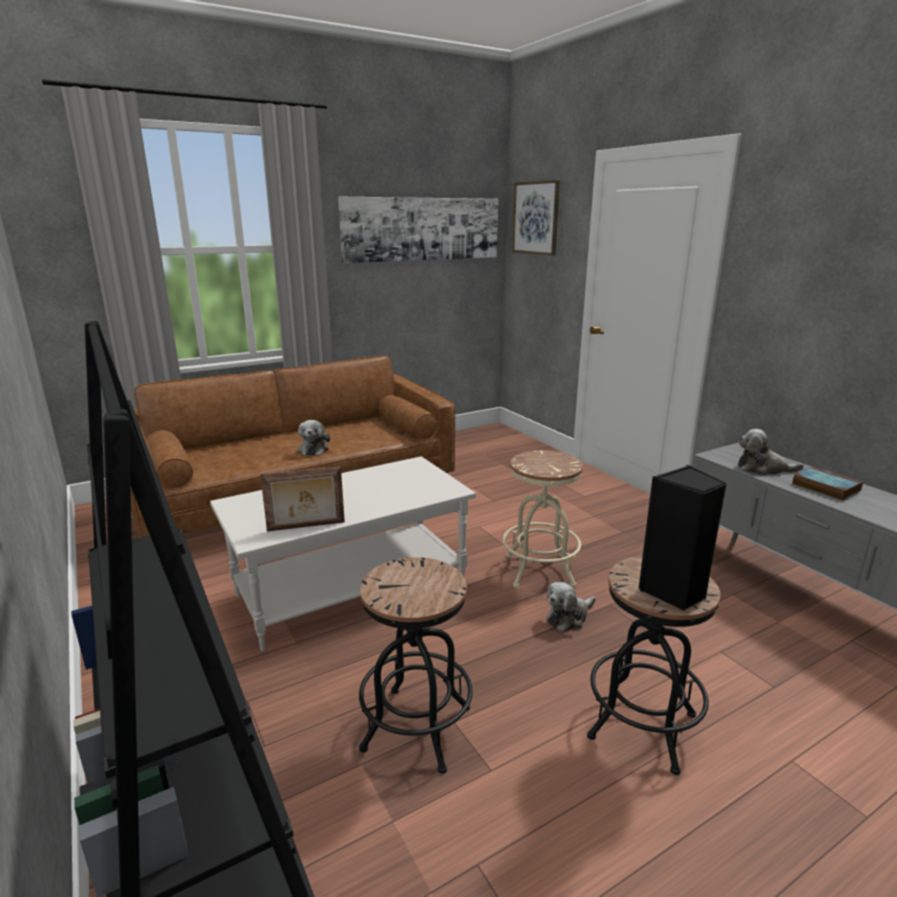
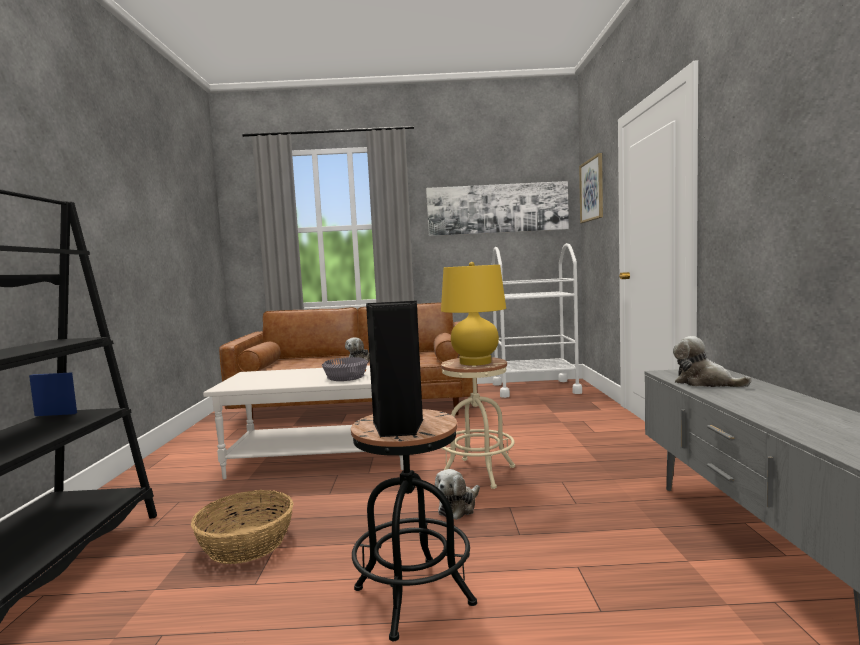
camera: 30 degrees right, 15 degrees down
picture frame [260,466,345,531] -> none
black stool [359,557,473,774] -> basket [191,490,294,564]
plush toy [547,582,596,632] -> plush toy turned 45 degrees counterclockwise [435,469,480,520]
book [791,466,863,501] -> none
none -> grey bowl [322,357,368,381]
none -> yellow table lamp [441,262,506,366]
none -> white cart [492,243,582,398]

